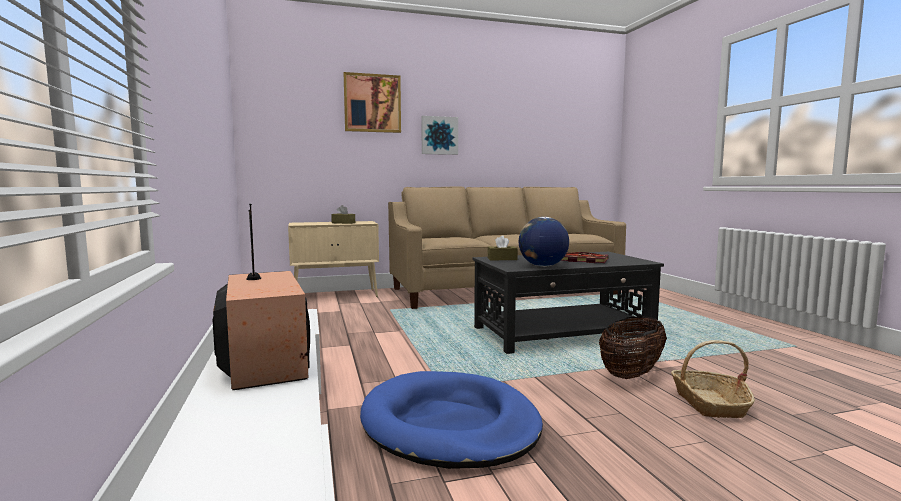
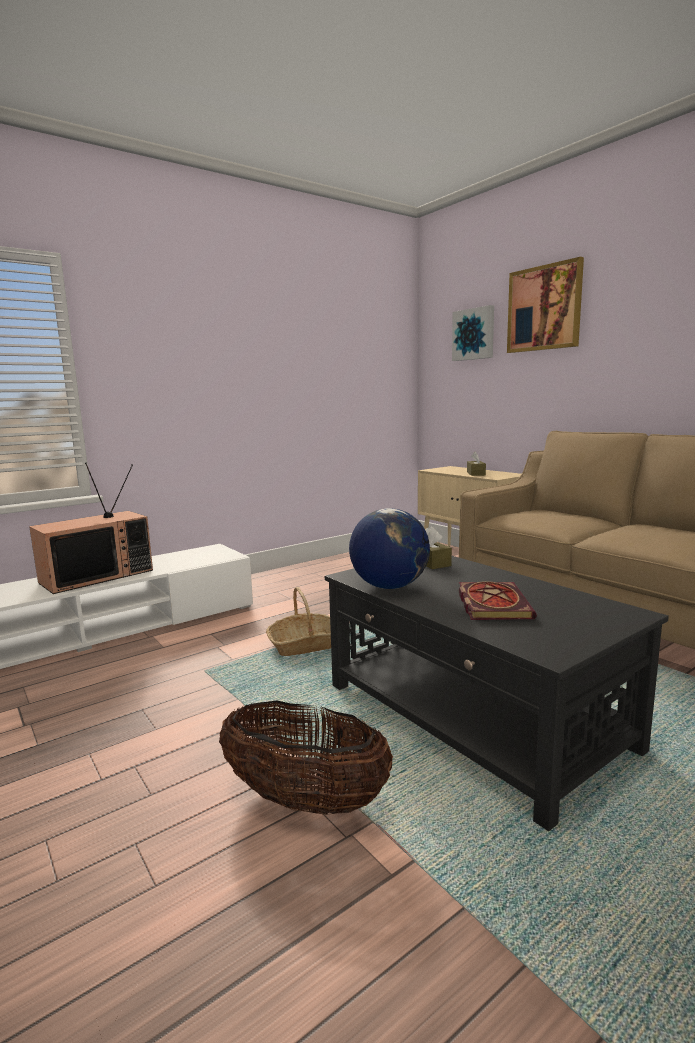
camera: 70 degrees right, 5 degrees up
blue dog bed [360,371,543,469] -> none
picture [421,116,458,155] -> picture moved to [452,305,494,361]
basket [671,340,755,418] -> basket moved to [266,587,331,656]

